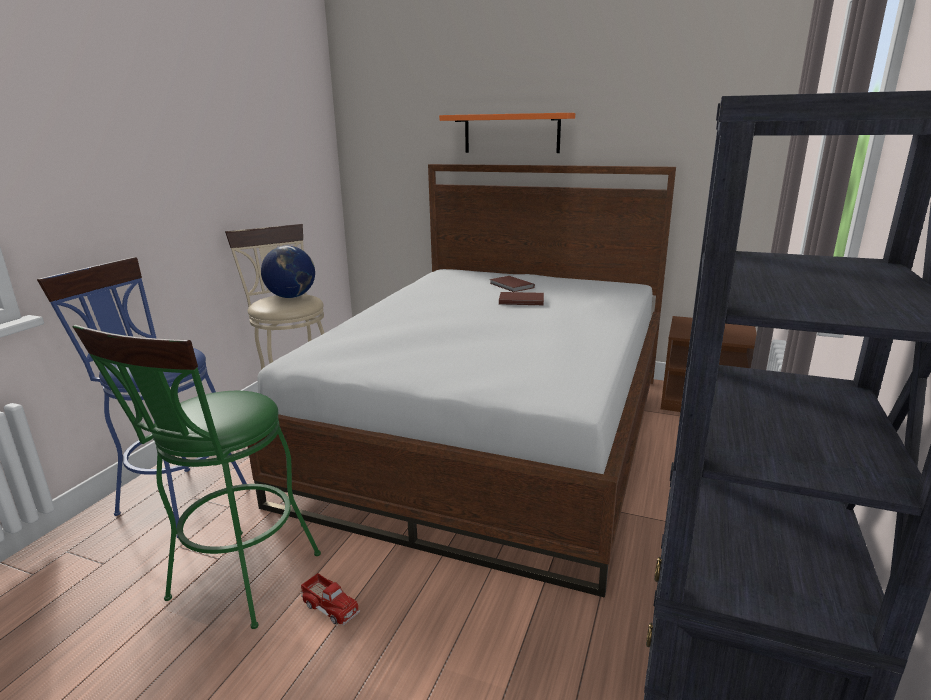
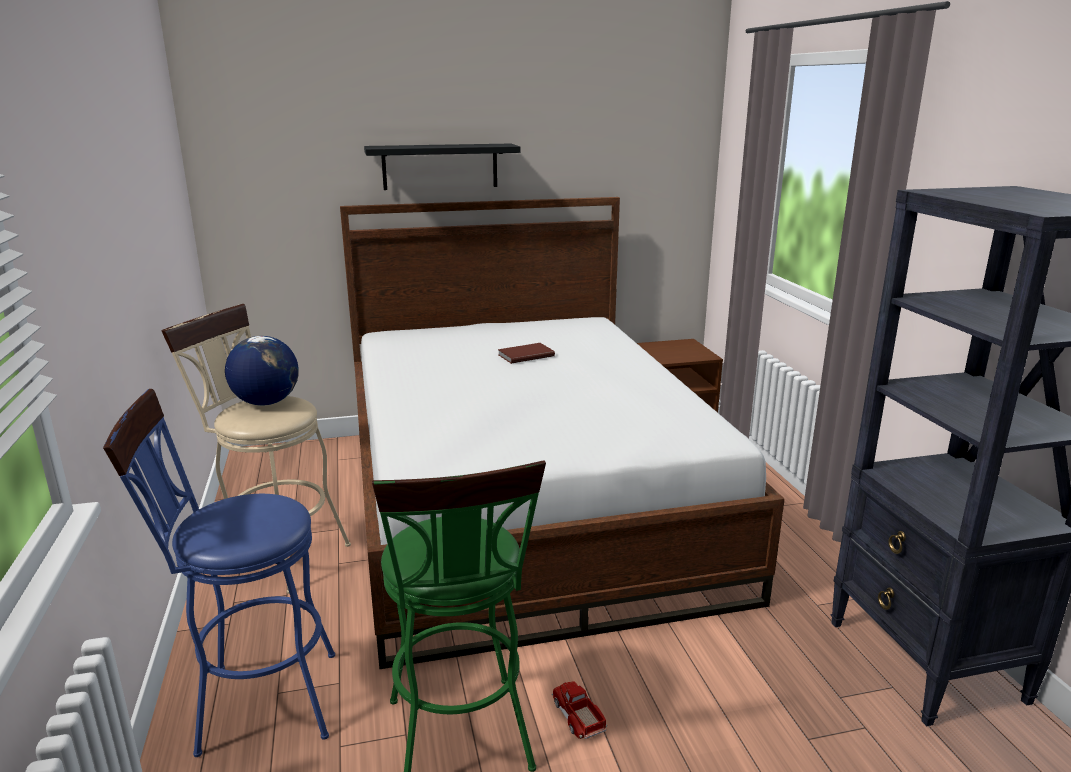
camera: 35 degrees left, 0 degrees up
toy truck [301,573,360,625] -> toy truck turned 120 degrees counterclockwise [552,681,607,739]
orange shelf [439,113,575,153] -> black shelf [364,144,520,190]
brown book [490,276,535,292] -> none

